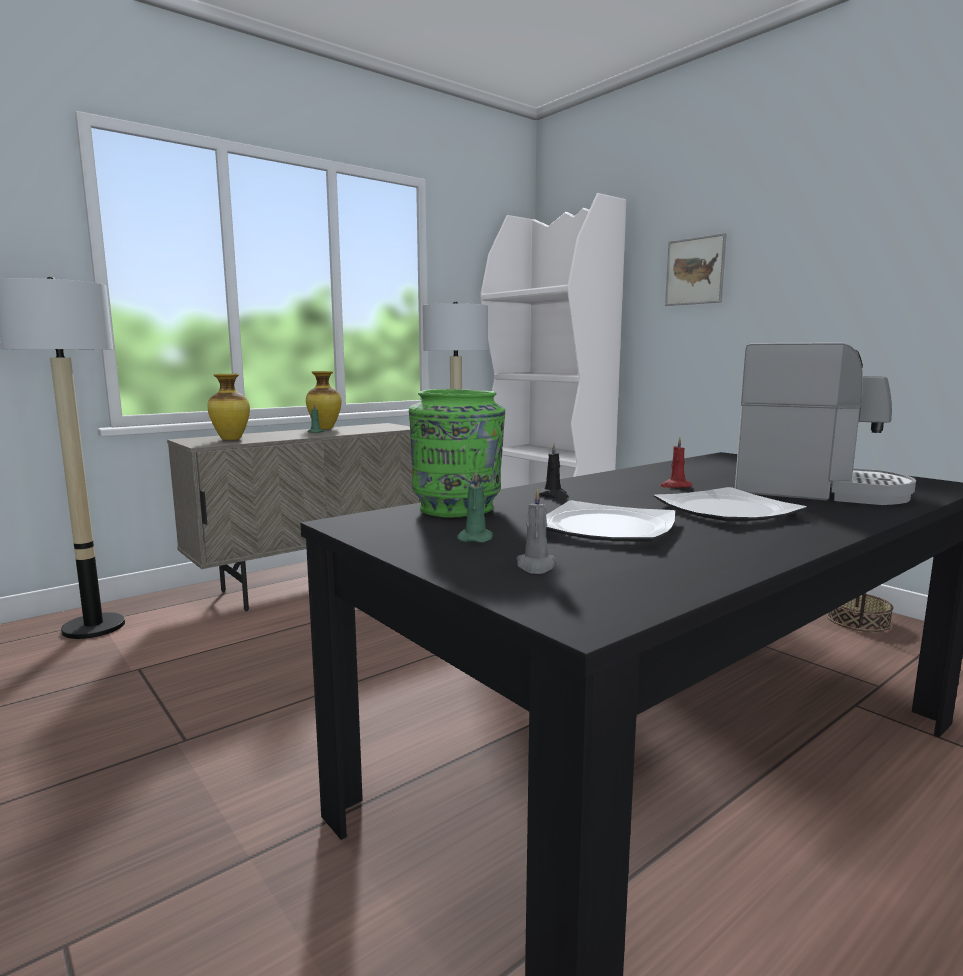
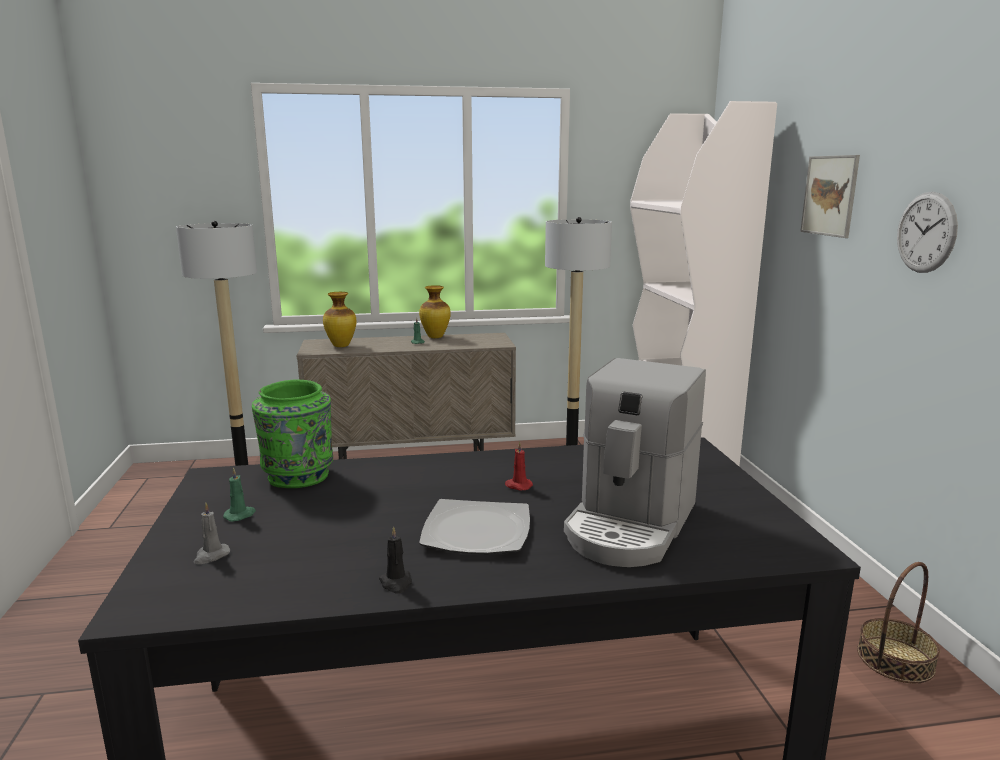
camera: 30 degrees right, 5 degrees up
black candle [539,443,569,498] -> black candle moved to [379,526,412,594]
plate [546,500,675,541] -> none
coffee machine [735,342,916,505] -> coffee machine turned 60 degrees clockwise [564,358,706,567]
none -> wall clock [897,192,958,273]

